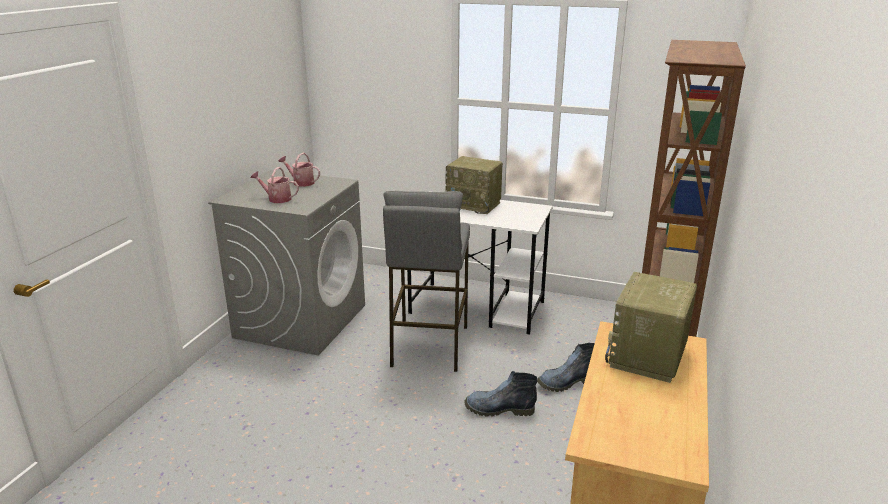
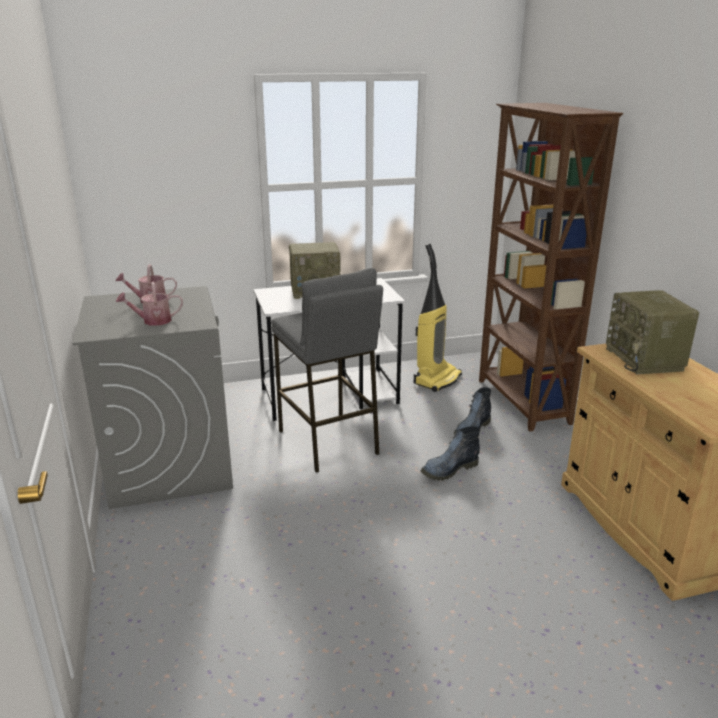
camera: 35 degrees left, 0 degrees up
none -> vacuum cleaner [414,244,462,392]

